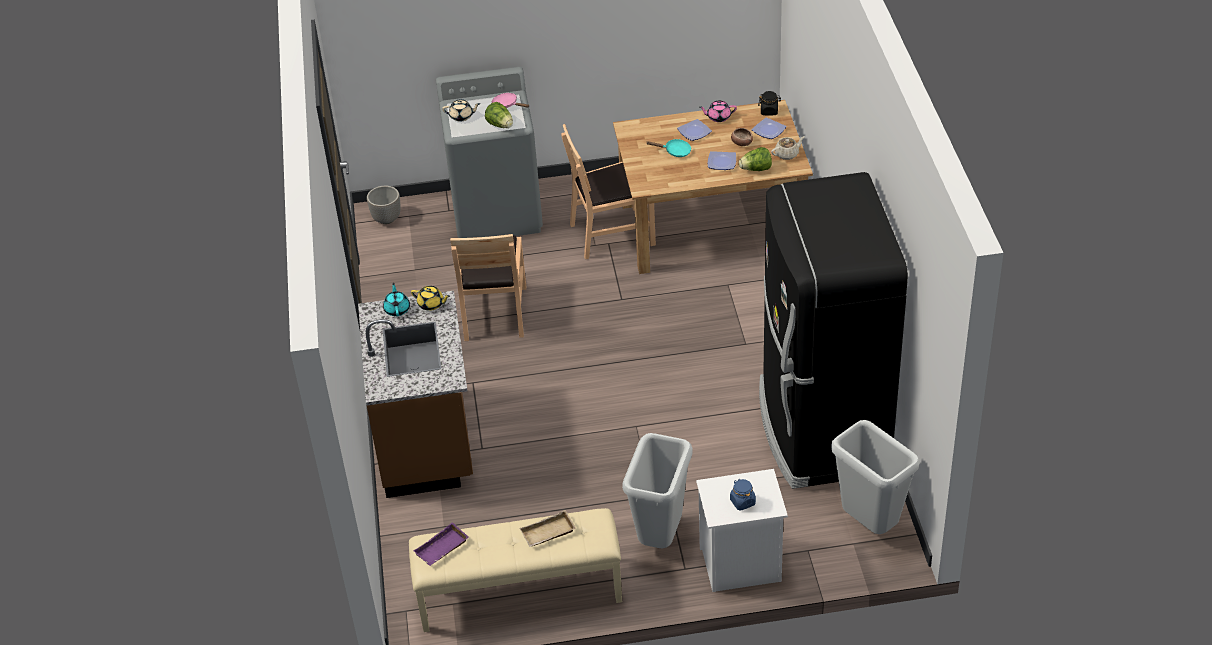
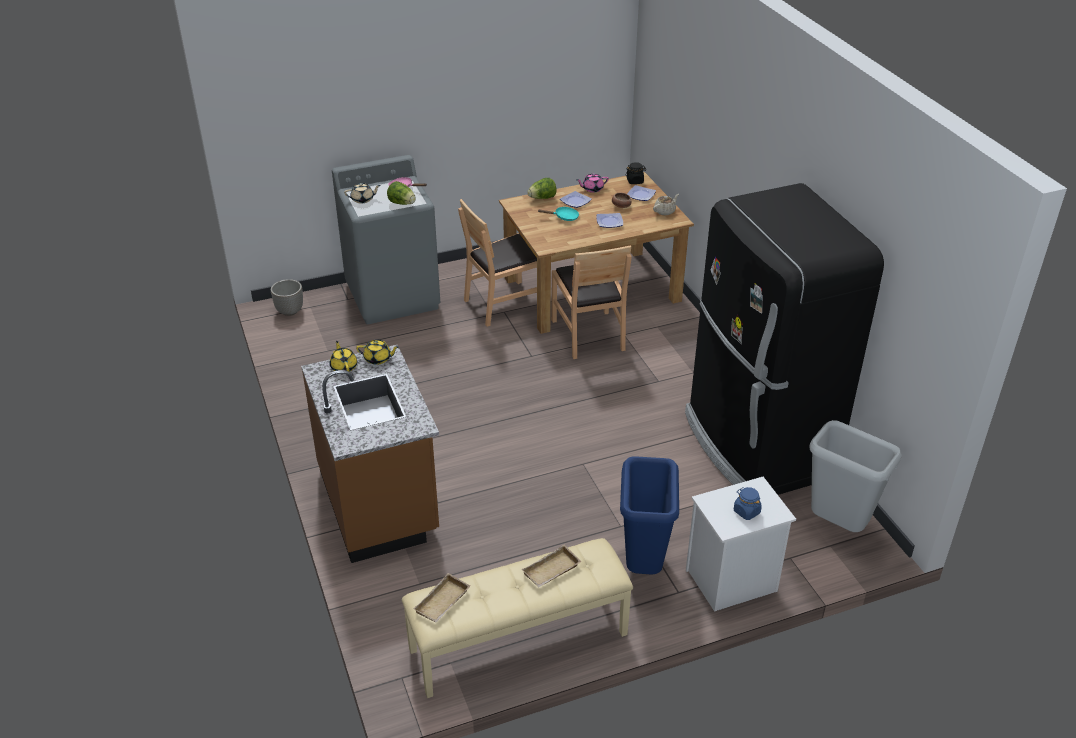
camera: 15 degrees left, 5 degrees down
turquoise teapot [383,283,410,317] -> yellow teapot [330,341,357,372]
purple tray [413,522,468,566] -> beige tray [413,573,470,623]
brown chair [450,234,526,341] -> brown chair moved to [551,245,632,359]
grey trash can [622,433,693,548] -> blue trash can [620,456,679,574]
lettuce [739,147,772,171] -> lettuce moved to [527,178,557,199]

